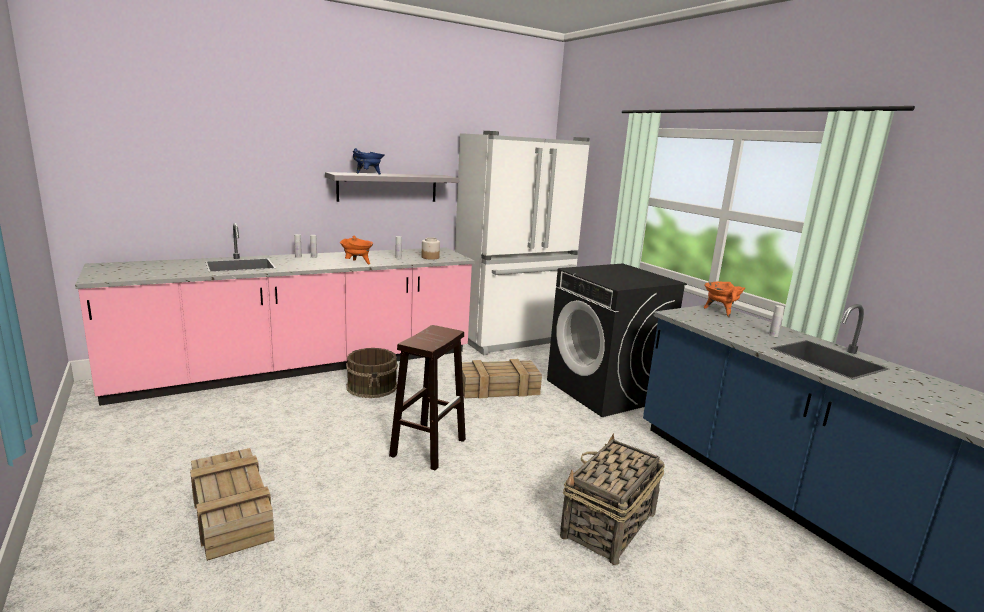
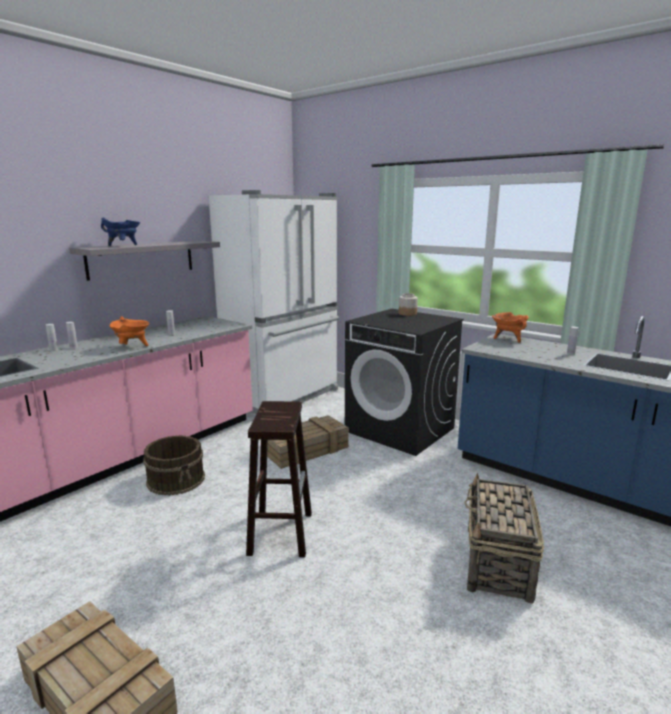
camera: 20 degrees left, 0 degrees up
jar [422,237,440,260] -> jar moved to [399,293,418,316]

